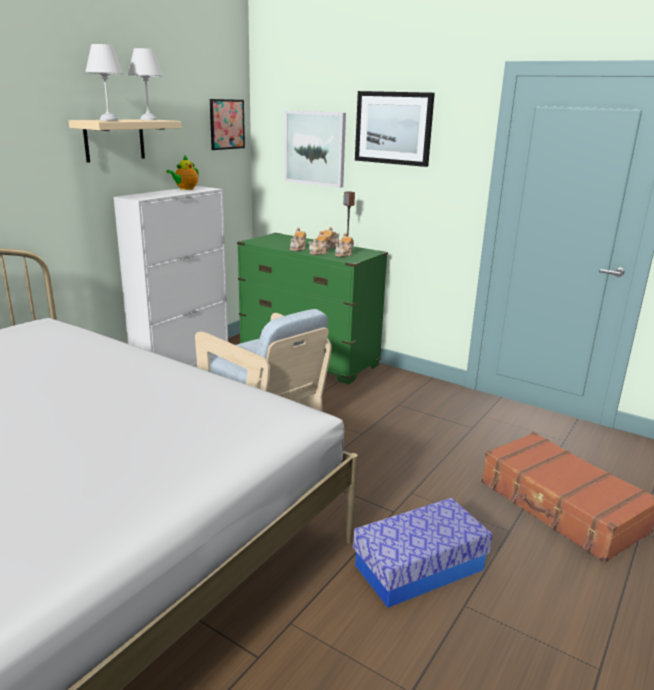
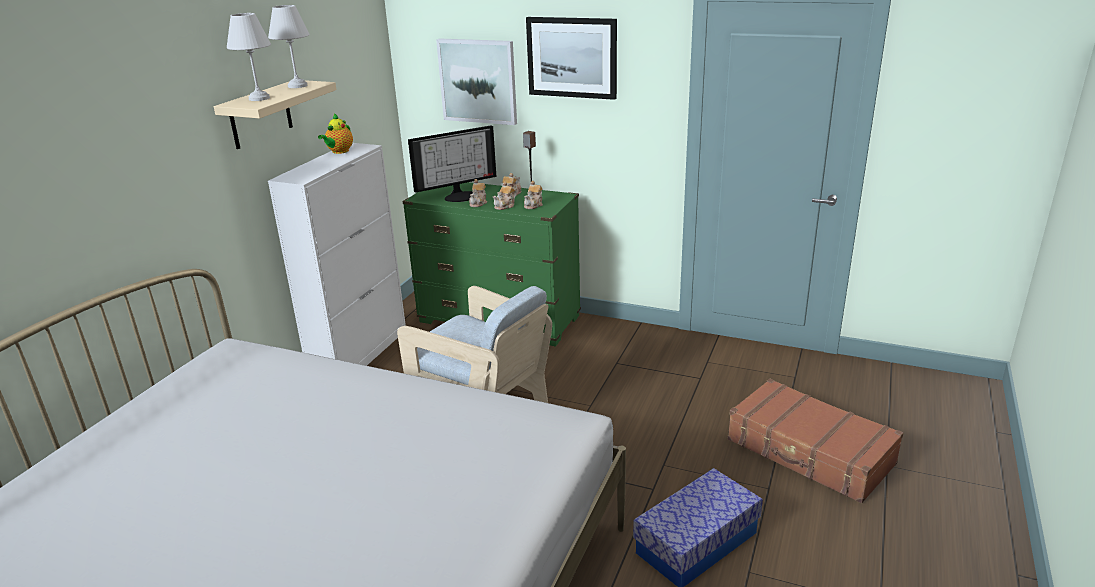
camera: 10 degrees left, 5 degrees up
picture [210,99,245,150] -> none
none -> monitor [408,125,496,202]

